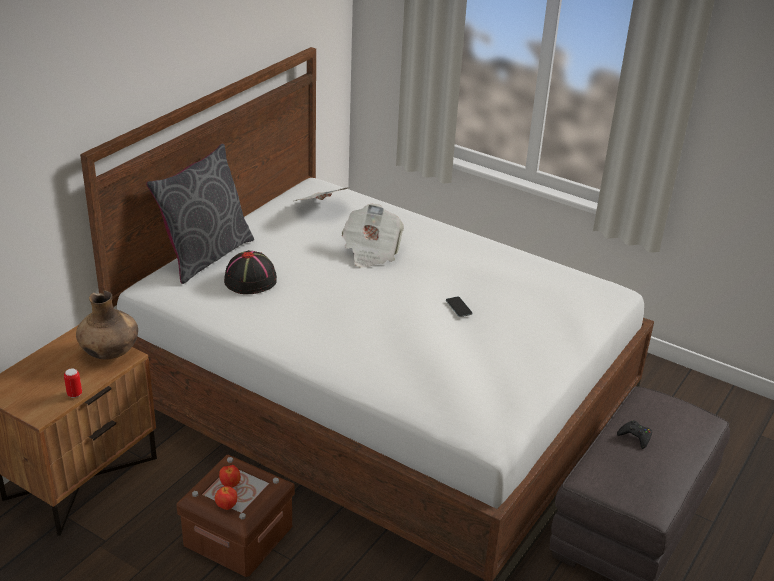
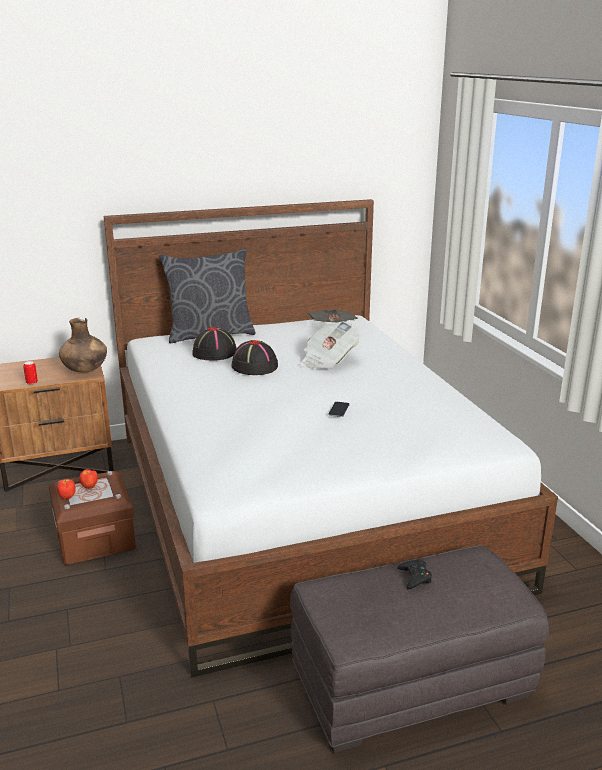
camera: 40 degrees right, 10 degrees down
none -> black hat [232,340,278,375]

